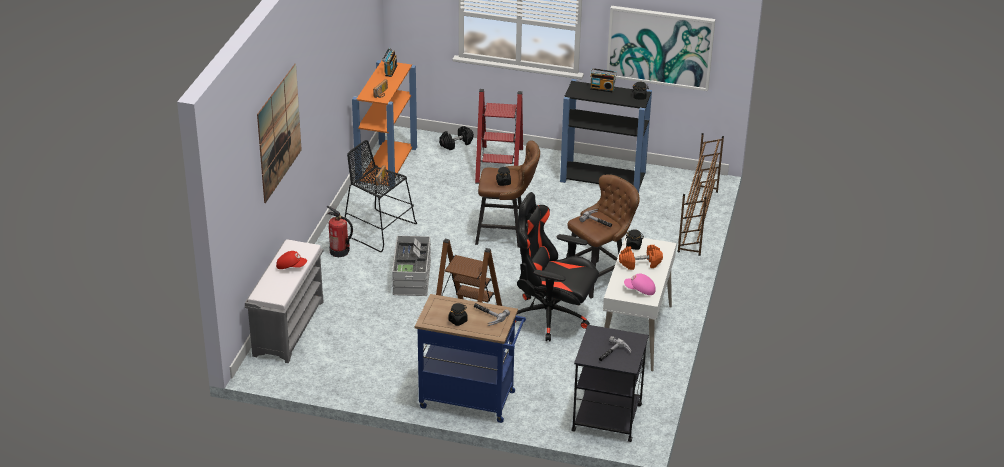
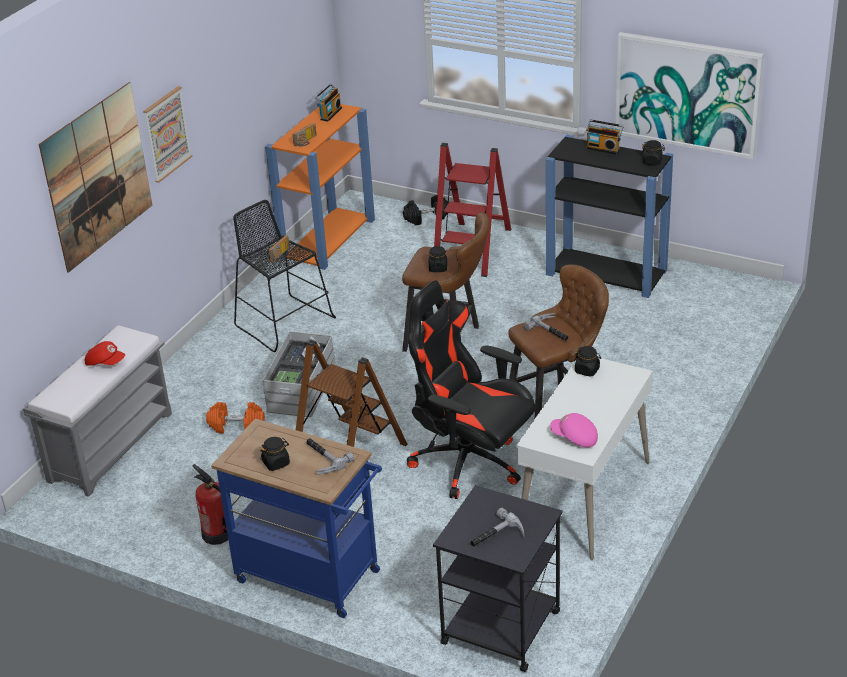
camera: 15 degrees right, 0 degrees up
fire extinguisher [327,205,353,257] -> fire extinguisher moved to [192,464,228,545]
orange dumbbell [619,245,663,270] -> orange dumbbell moved to [206,402,265,434]
brown shoe rack [677,133,724,256] -> none
none -> picture [143,86,192,183]

